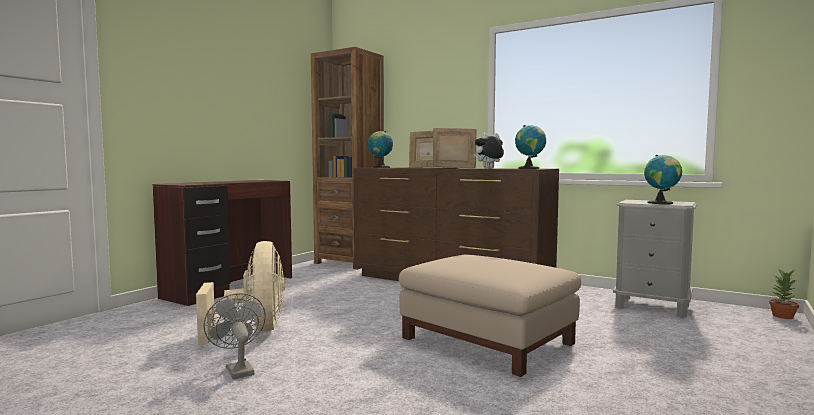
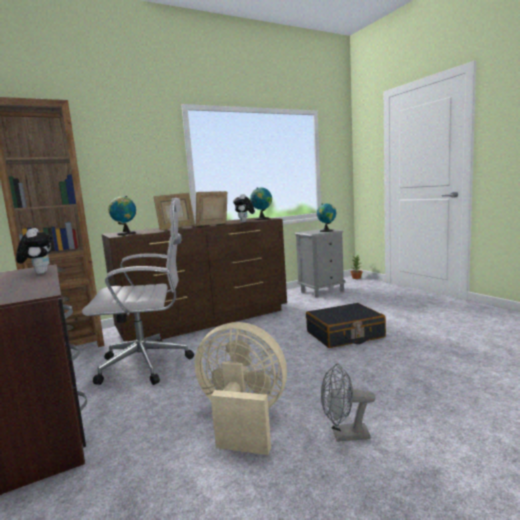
camera: 60 degrees left, 5 degrees up
beige ottoman [399,254,581,377] -> black suitcase [306,303,386,348]
none -> plush toy [16,228,52,274]
none -> white office chair [82,198,194,385]

